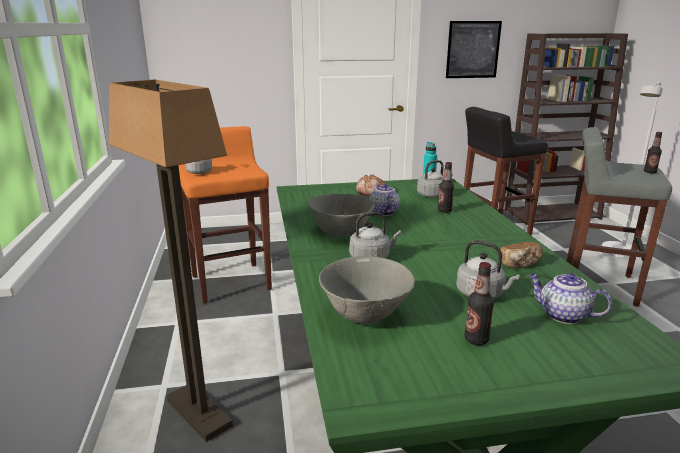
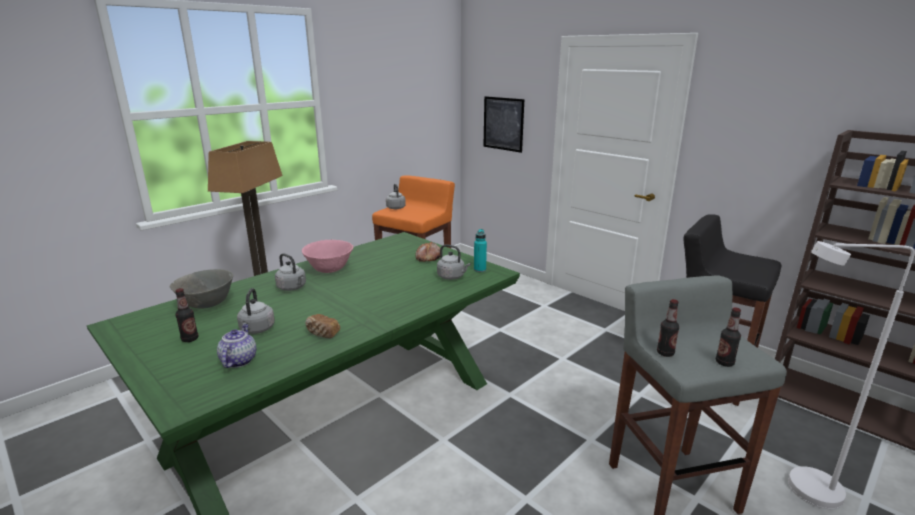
camera: 55 degrees right, 0 degrees up
grey bowl [308,194,375,237] -> pink bowl [302,240,354,273]
teapot [369,184,400,216] -> none
bottle [438,162,454,213] -> bottle moved to [657,299,679,357]
picture [446,21,502,78] -> picture moved to [483,96,524,153]

